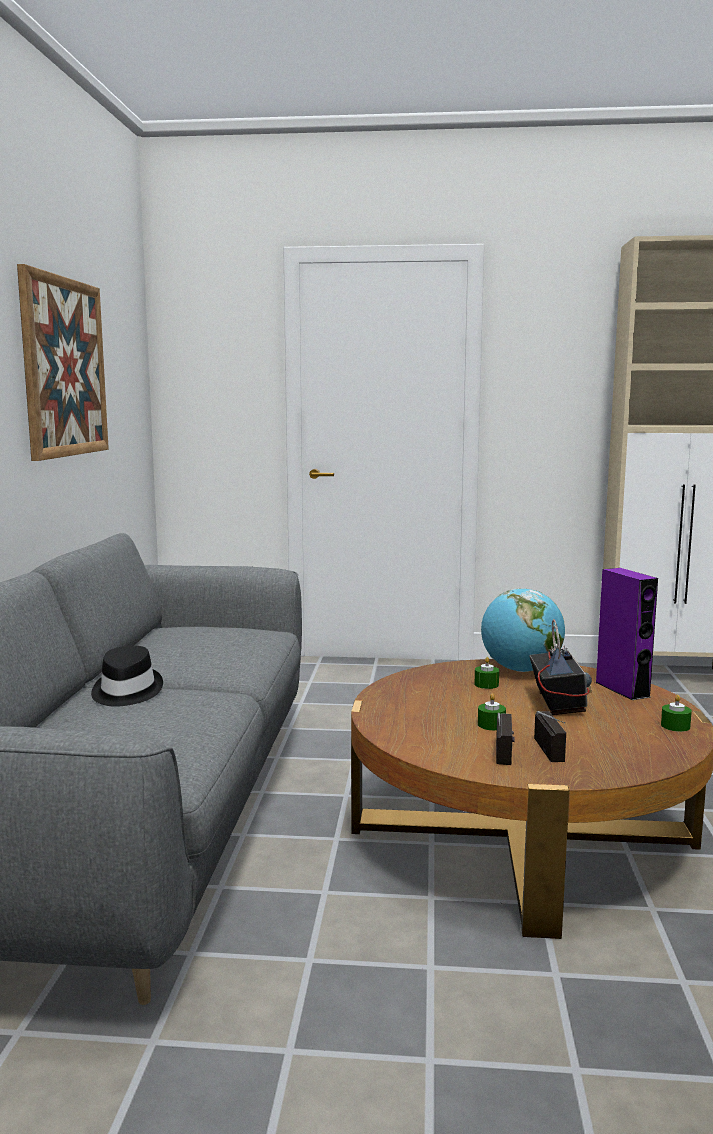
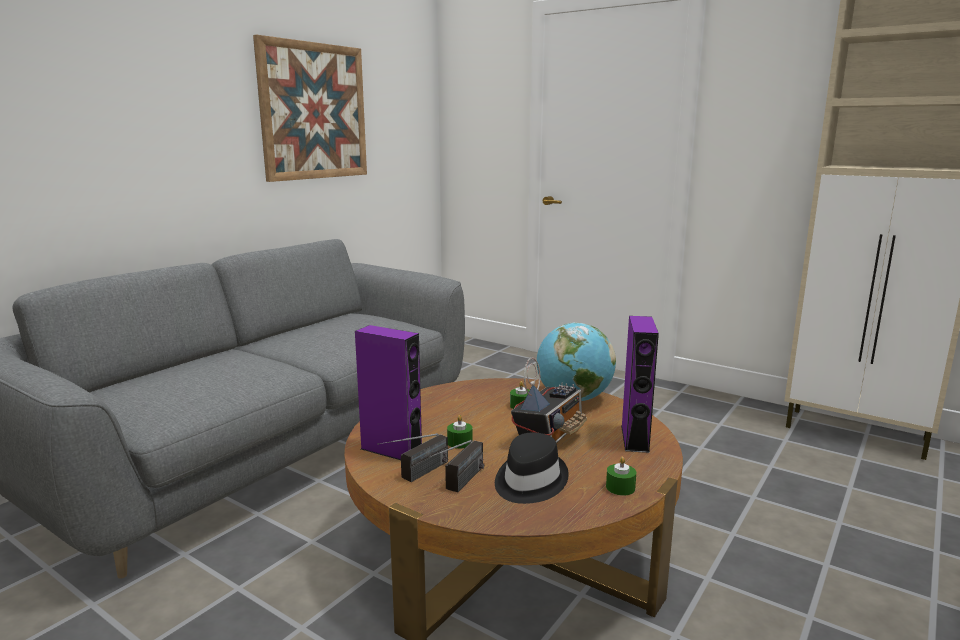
camera: 30 degrees right, 5 degrees up
black hat [91,646,163,707] -> black hat moved to [495,432,569,504]
none -> purple speaker [355,325,422,460]

